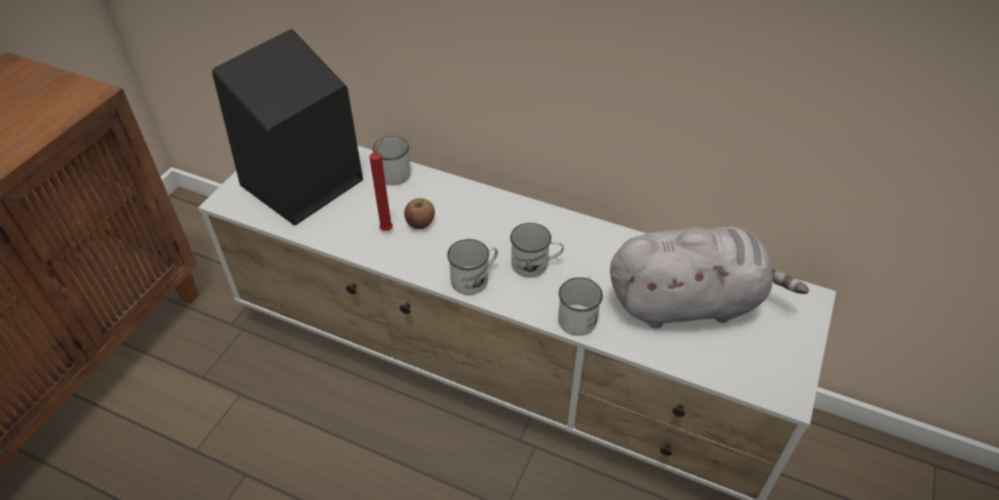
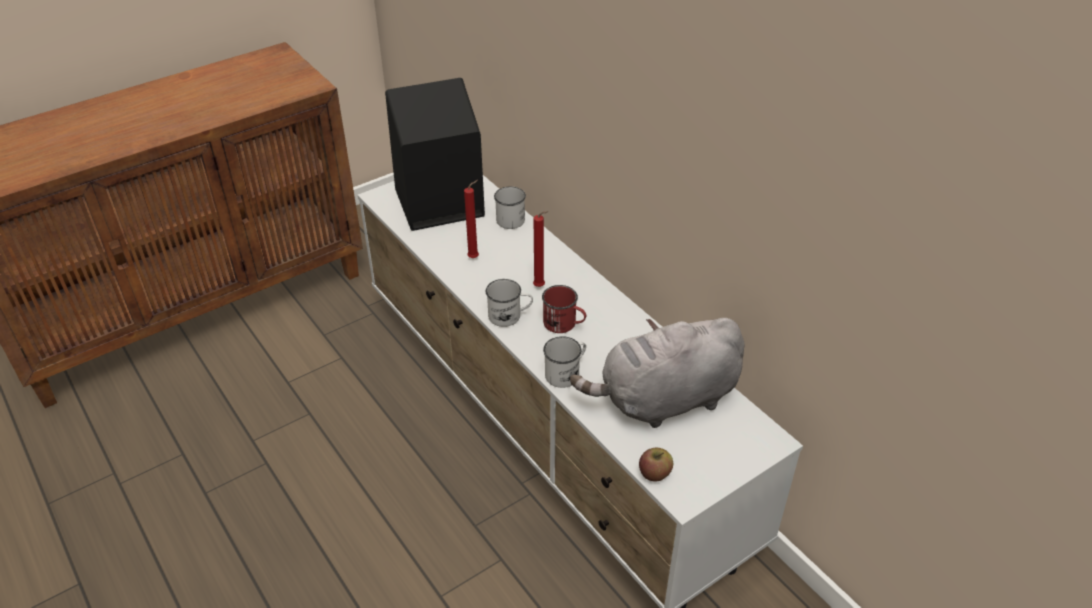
camera: 30 degrees right, 5 degrees down
apple [404,198,435,229] -> apple moved to [639,447,673,482]
white mug [510,223,564,278] -> red mug [542,285,586,333]
grey plush toy [610,226,809,329] -> grey plush toy turned 135 degrees clockwise [570,318,744,428]
none -> red candle [533,211,549,287]

